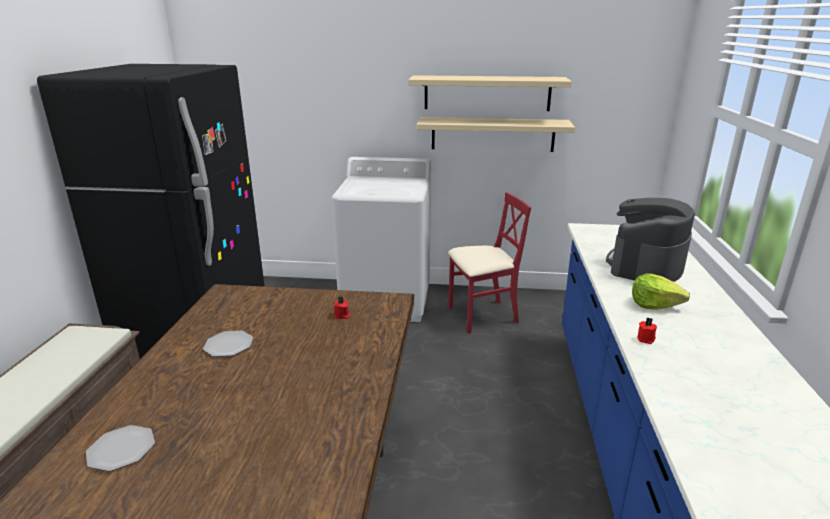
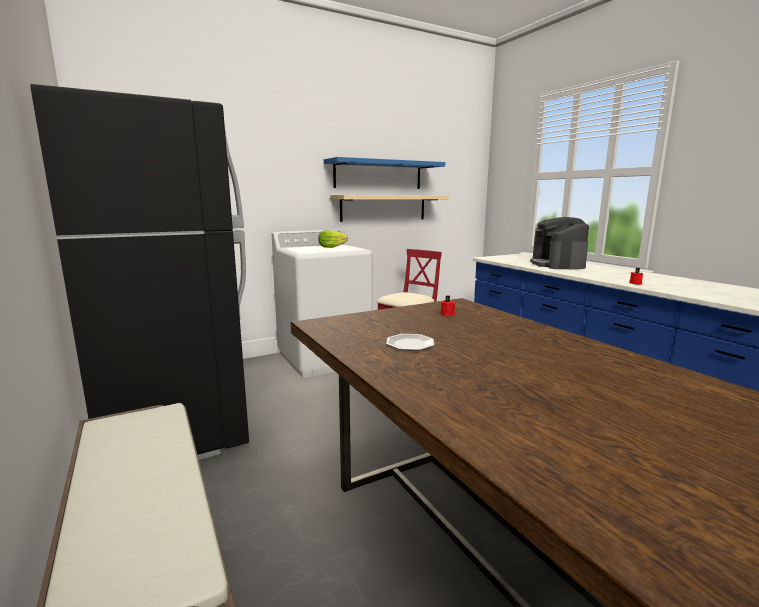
camera: 35 degrees left, 10 degrees down
plate [86,425,155,472] -> none
beige shelf [408,75,572,111] -> blue shelf [324,157,445,189]
lettuce [632,273,690,310] -> lettuce moved to [318,230,348,248]

